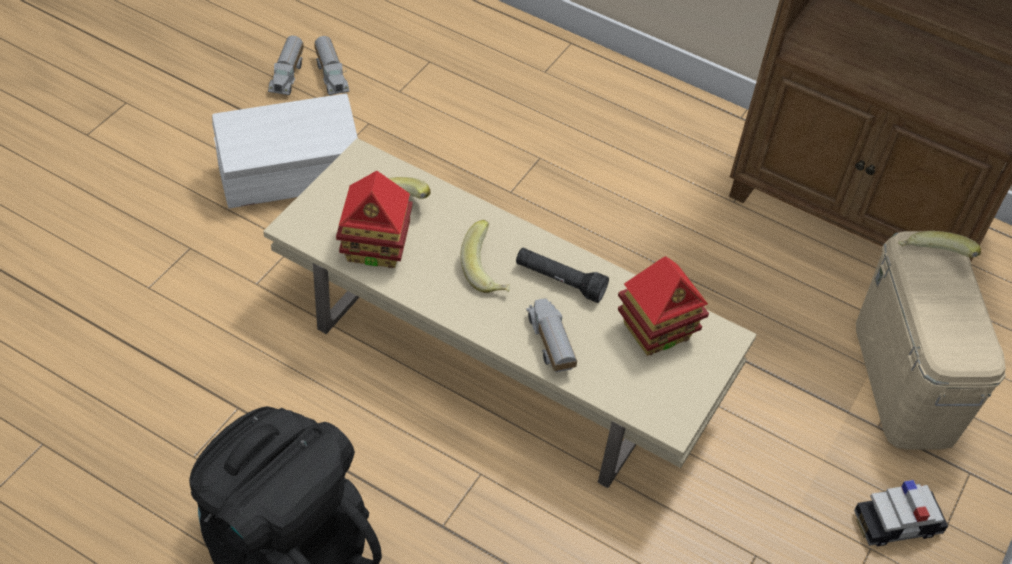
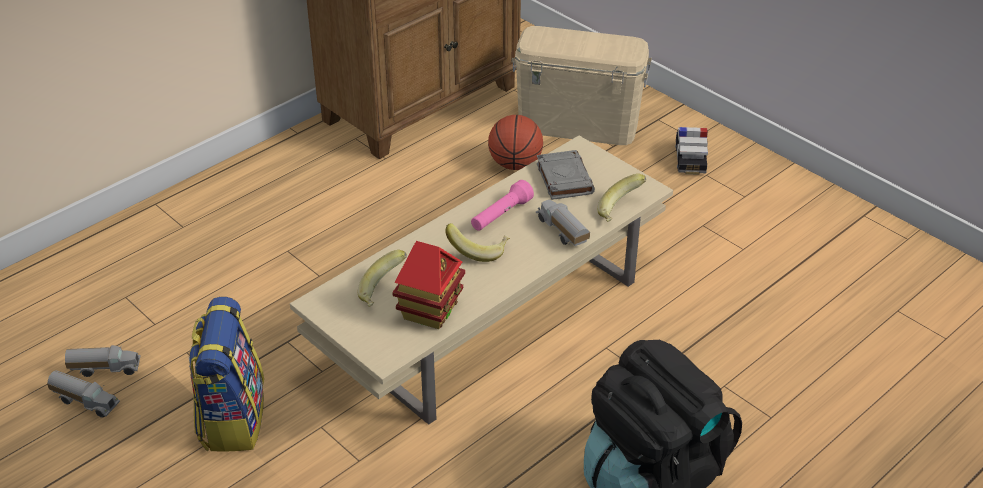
camera: 70 degrees left, 10 degrees down
white storage box [212,93,358,208] -> backpack [189,297,264,452]
black flashlight [516,248,609,303] -> pink flashlight [471,180,534,231]
toy truck [526,299,577,372] -> toy truck turned 60 degrees clockwise [536,200,590,246]
toy house [618,256,709,356] -> grey book [537,150,595,200]
banana [898,231,981,257] -> banana moved to [597,174,646,222]
none -> basketball [488,115,543,170]

